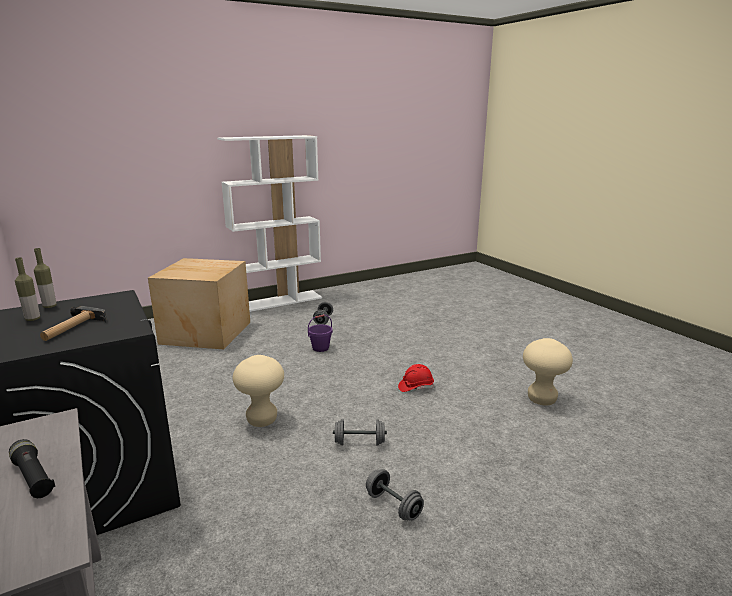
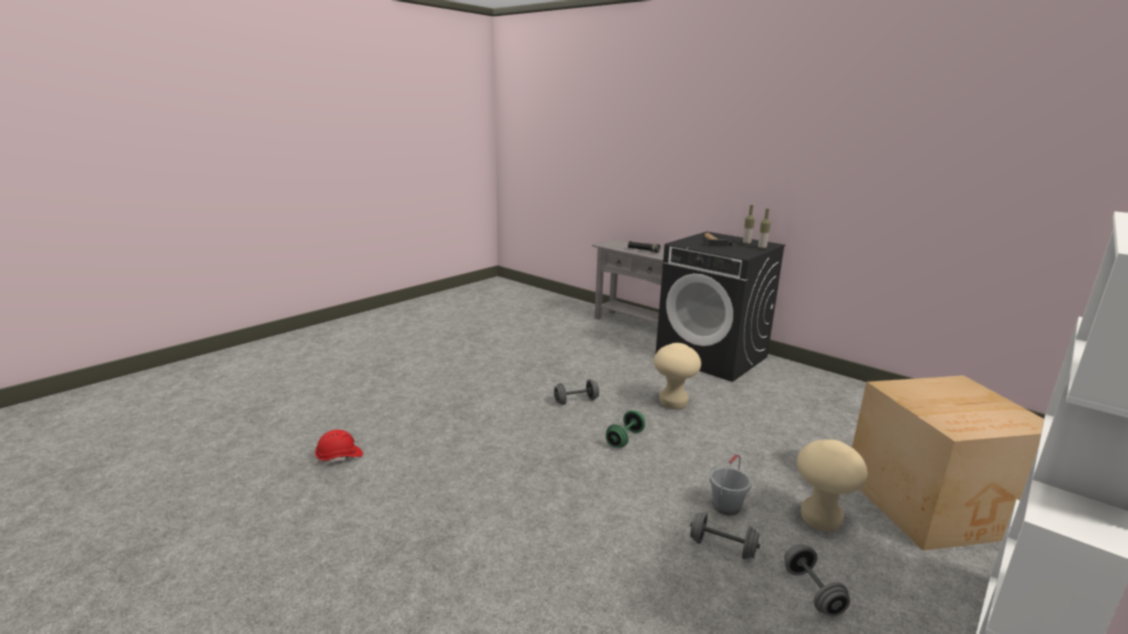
camera: 160 degrees right, 0 degrees up
purple bucket [308,314,333,352] -> grey bucket [710,454,751,516]
grey dumbbell [366,469,424,521] -> grey dumbbell moved to [690,512,760,560]
red hard hat [398,364,434,392] -> red hard hat moved to [315,430,363,466]
beige stool [523,338,573,406] -> beige stool moved to [797,439,868,531]
none -> green dumbbell [606,410,645,448]

